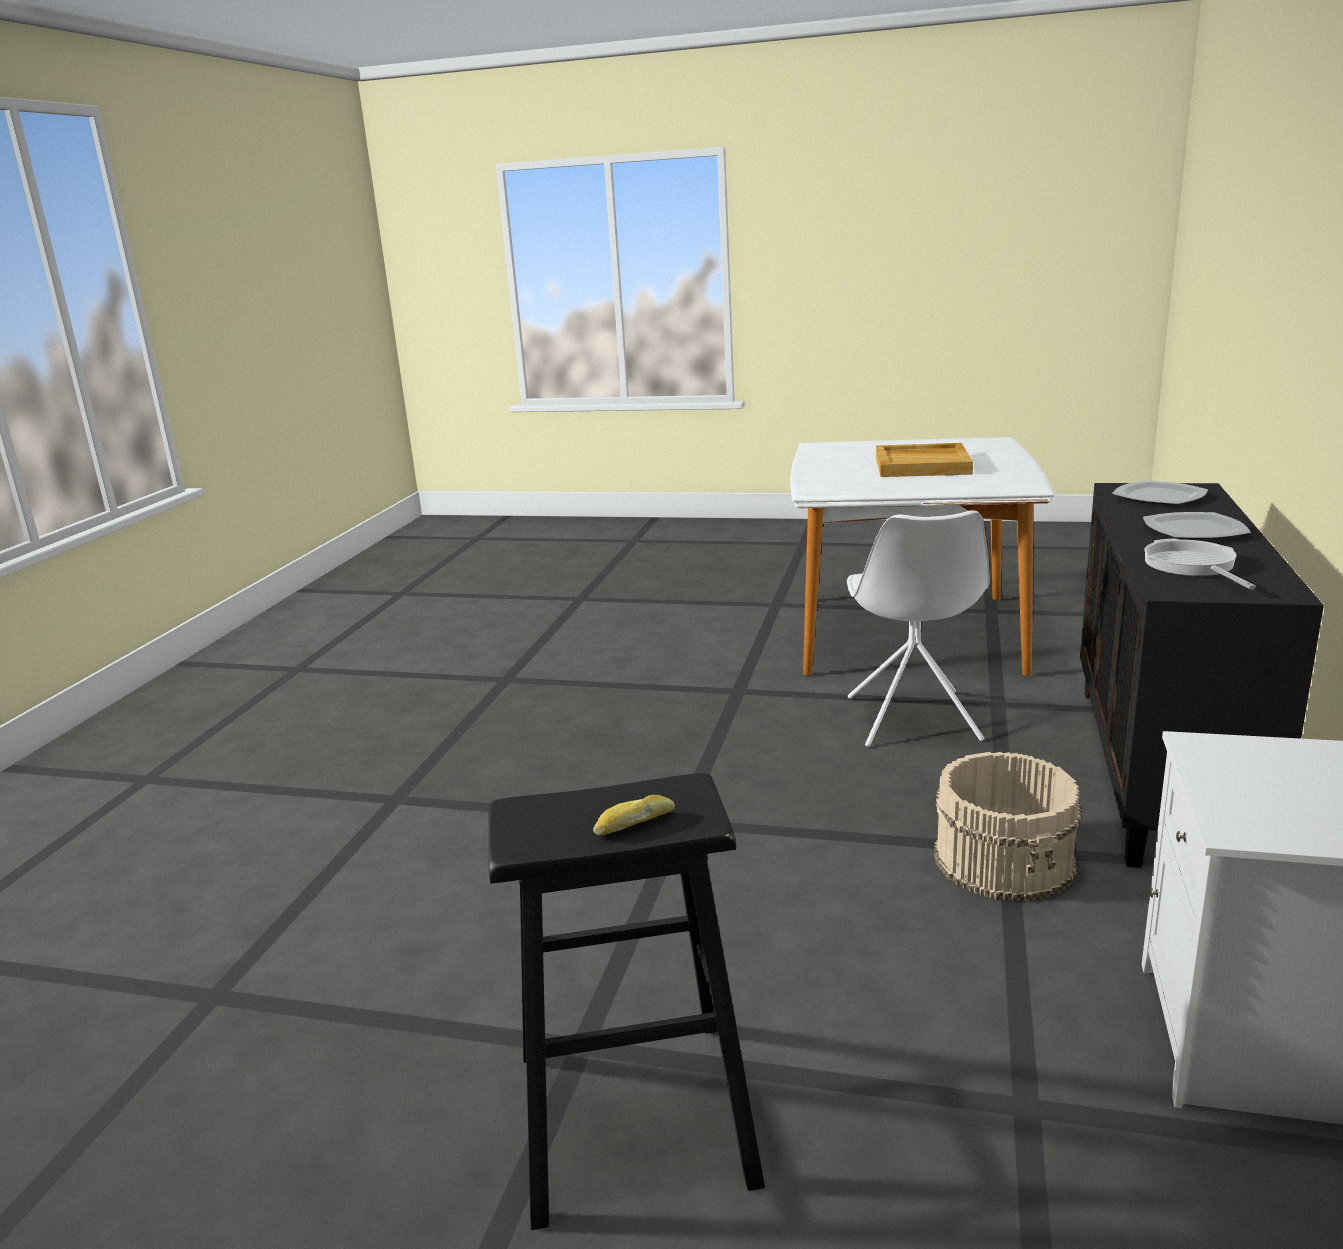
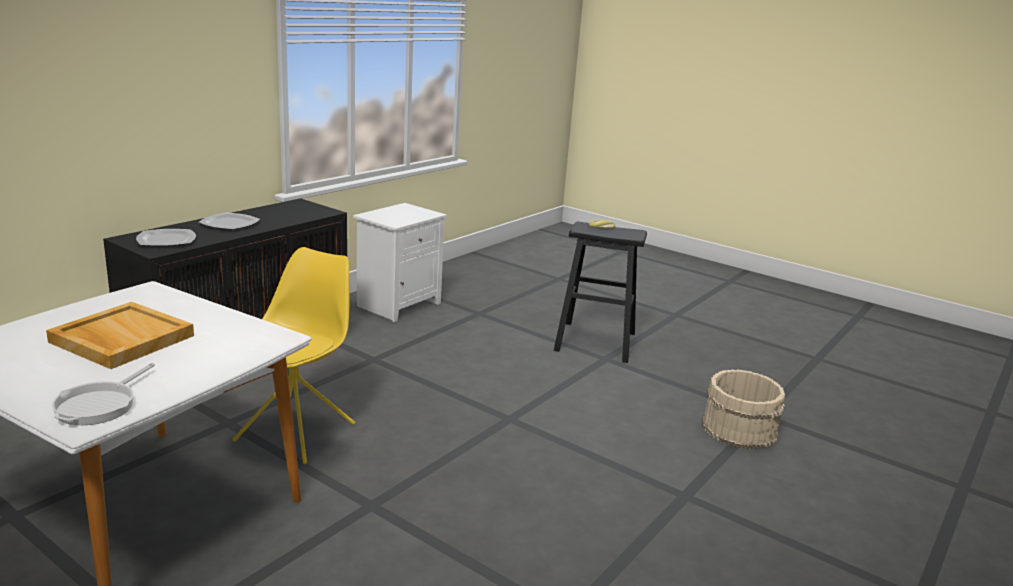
camera: 160 degrees left, 0 degrees up
white chair [847,510,990,747] -> yellow chair [232,247,355,464]
beige bucket [934,752,1082,902] -> beige bucket moved to [702,370,785,449]
frying pan [1144,538,1256,590] -> frying pan moved to [52,363,155,425]

